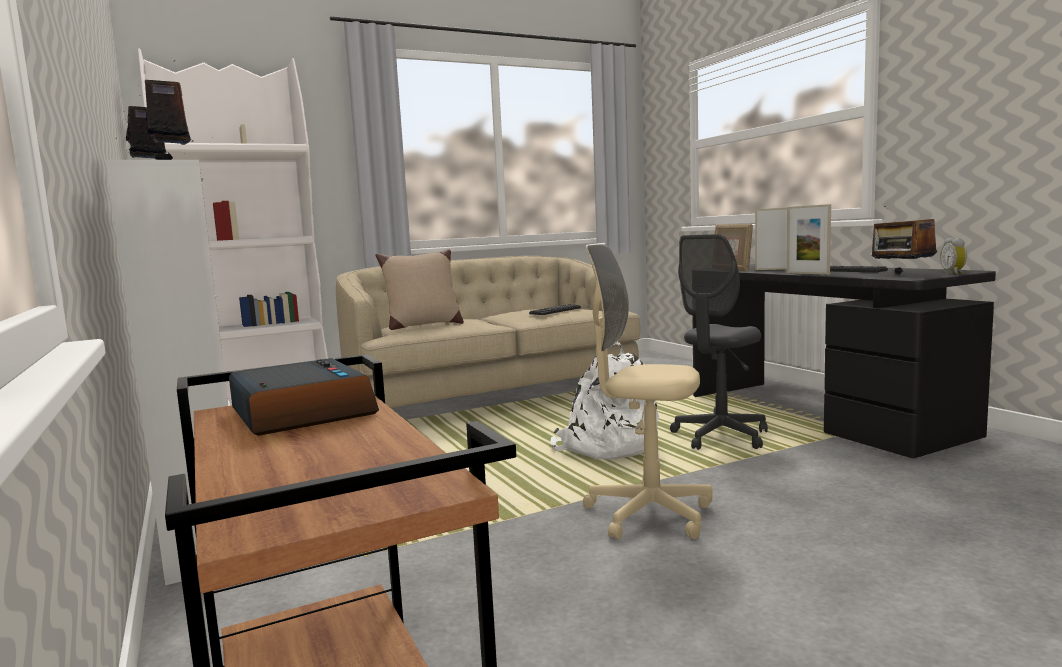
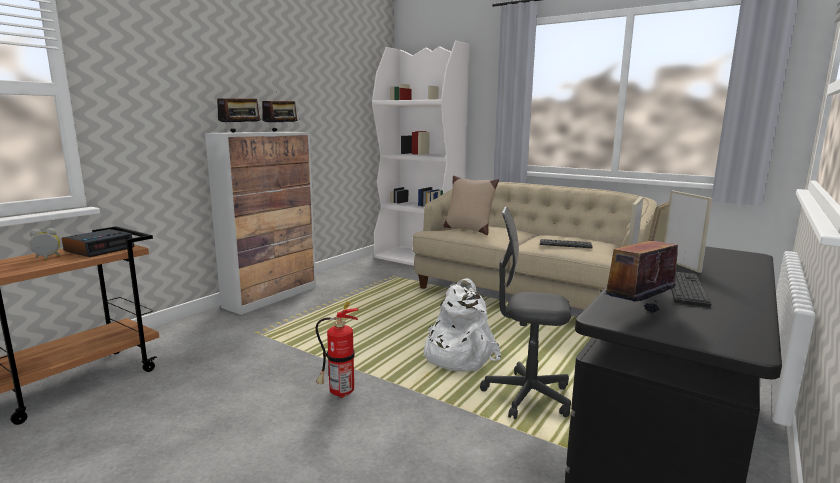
camera: 60 degrees right, 5 degrees up
beige office chair [583,243,713,540] -> fire extinguisher [316,302,359,398]
alarm clock [940,238,967,274] -> alarm clock moved to [30,228,60,260]

